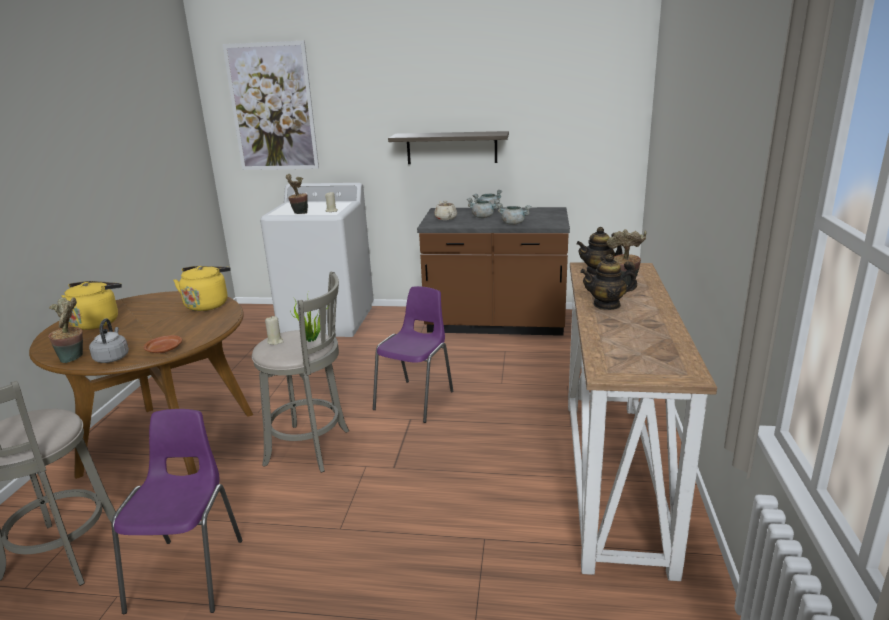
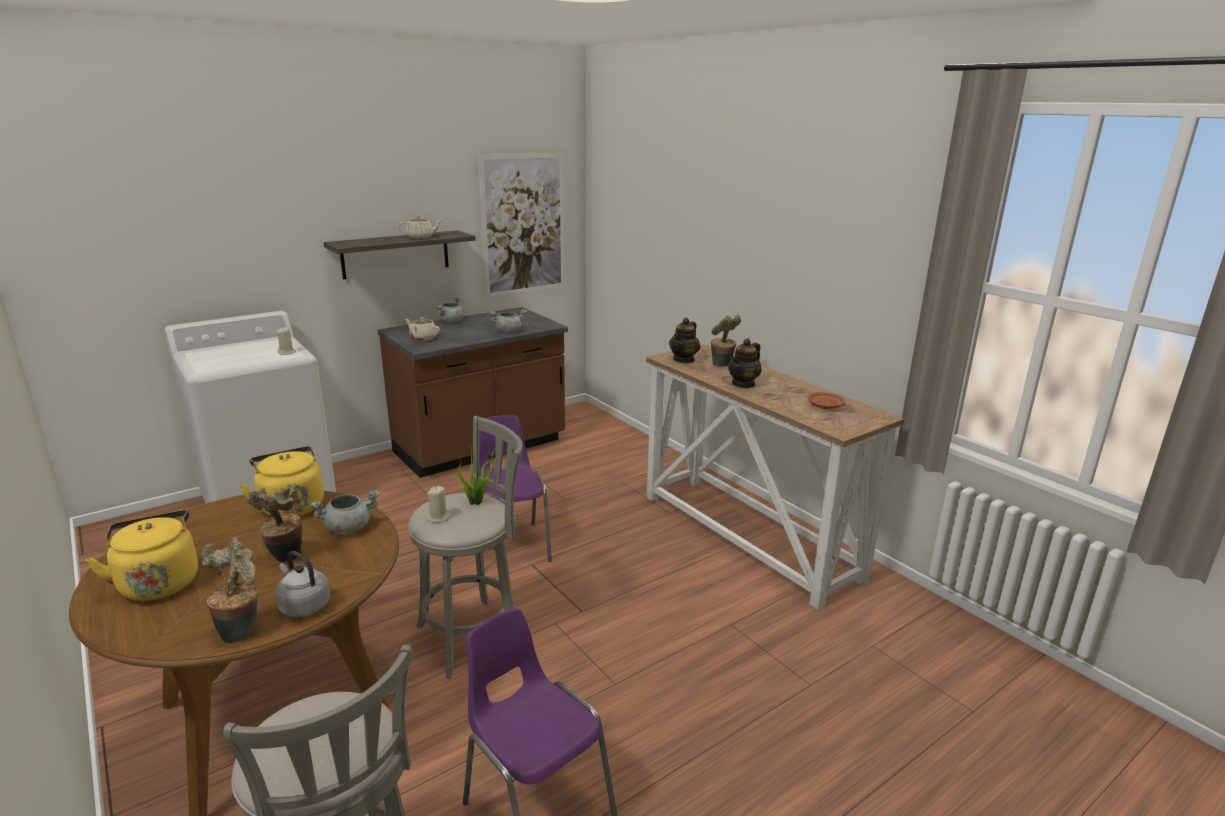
camera: 45 degrees left, 0 degrees up
brown plate [143,335,182,353] -> brown plate moved to [807,392,845,409]
picture [222,41,319,170] -> picture moved to [478,153,565,298]
potted plant [286,174,308,214] -> potted plant moved to [247,487,302,562]
grey cooking pot [467,198,500,218] -> grey cooking pot moved to [310,490,380,534]
none -> beige teapot [398,216,442,239]

